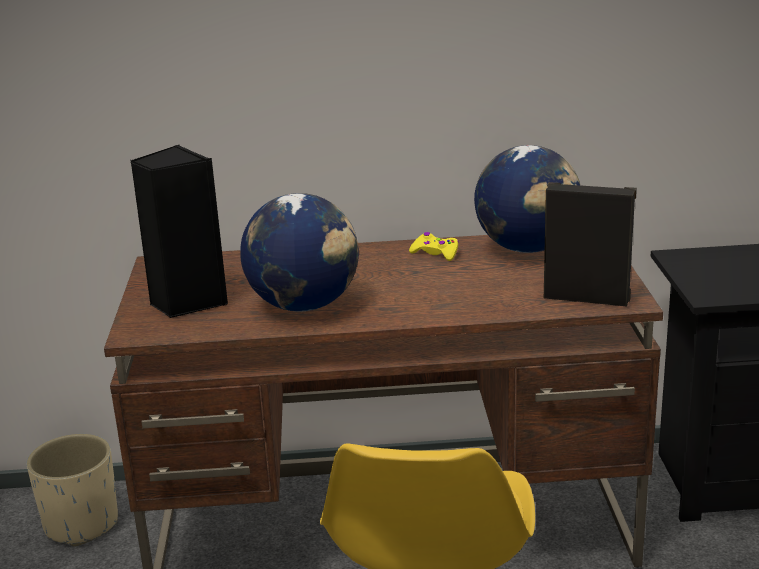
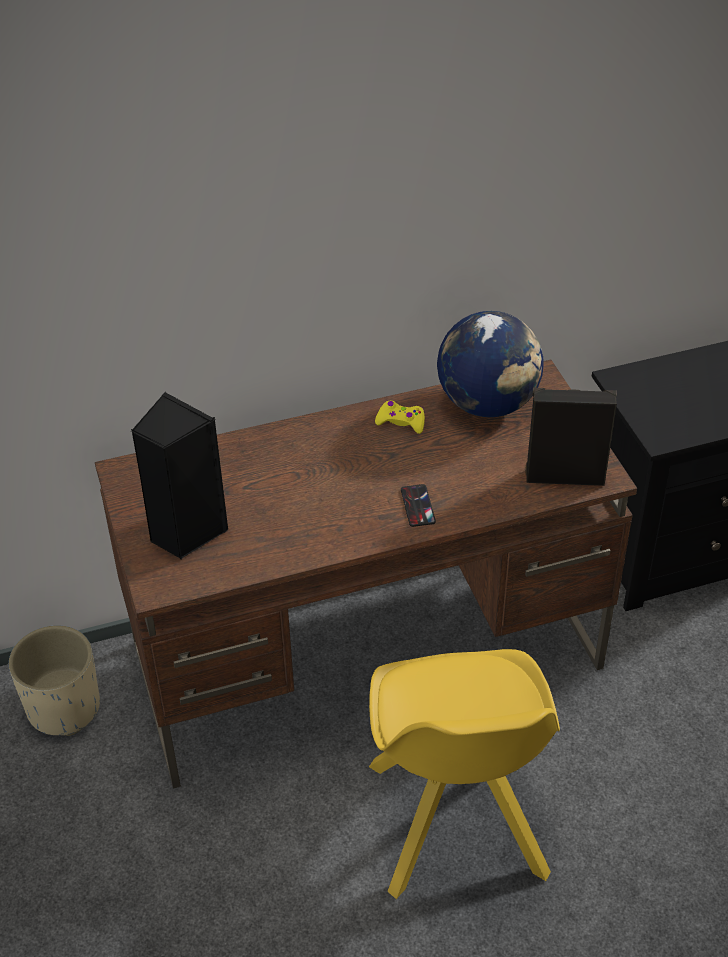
camera: 15 degrees left, 20 degrees up
globe [240,193,359,311] -> none
none -> phone [401,484,436,527]

